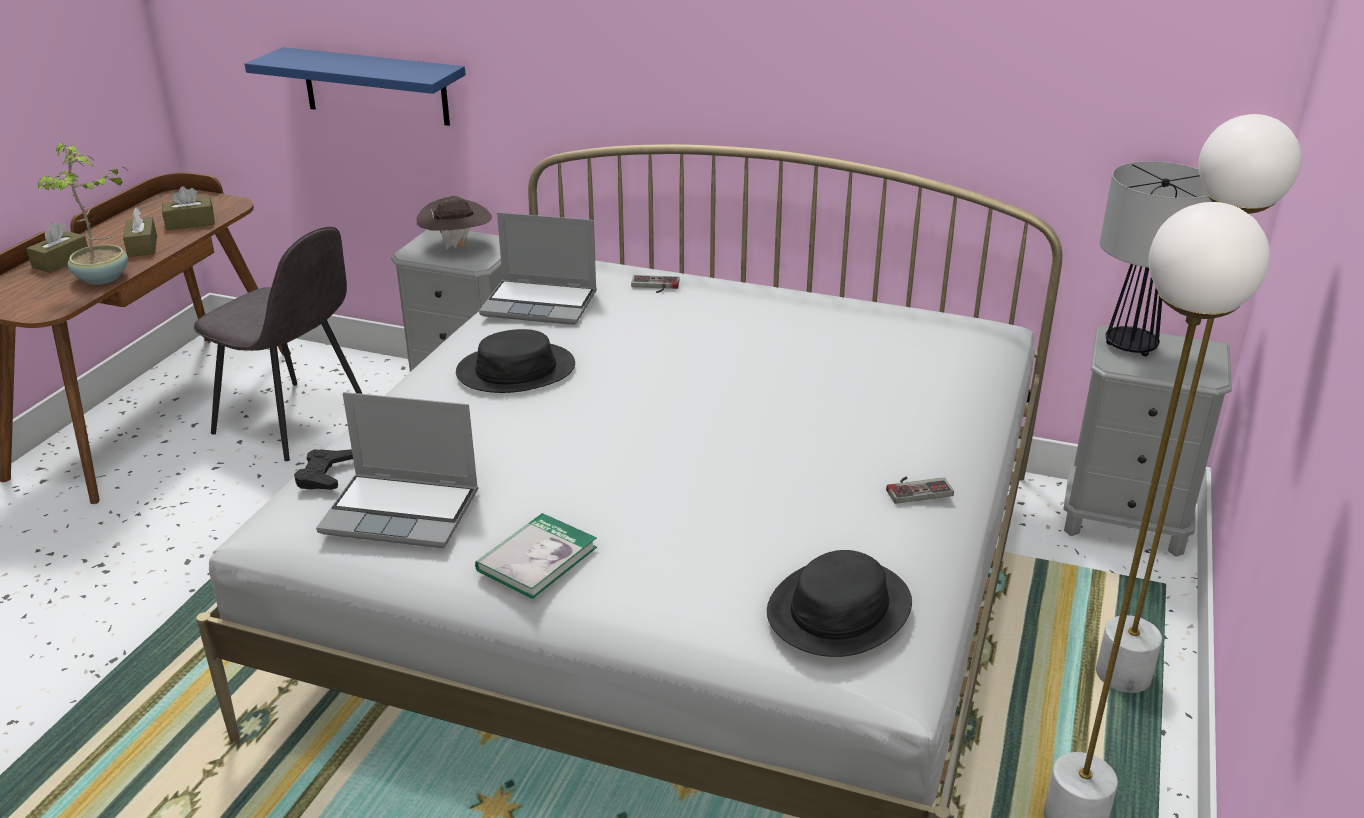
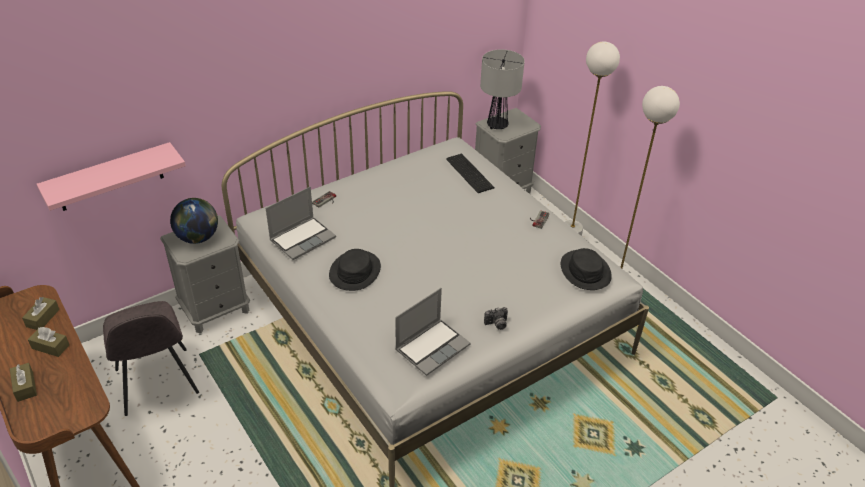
camera: 55 degrees left, 10 degrees up
potted plant [37,143,128,285] -> none
grey chair [194,227,362,461] -> grey chair turned 90 degrees clockwise [103,301,199,416]
blue shelf [245,47,466,126] -> pink shelf [37,142,186,211]
black game controller [294,449,353,490] -> none
brown hat [417,196,492,250] -> globe [170,198,218,244]
book [475,513,597,599] -> camera [484,307,508,330]
none -> keyboard [446,154,495,193]

